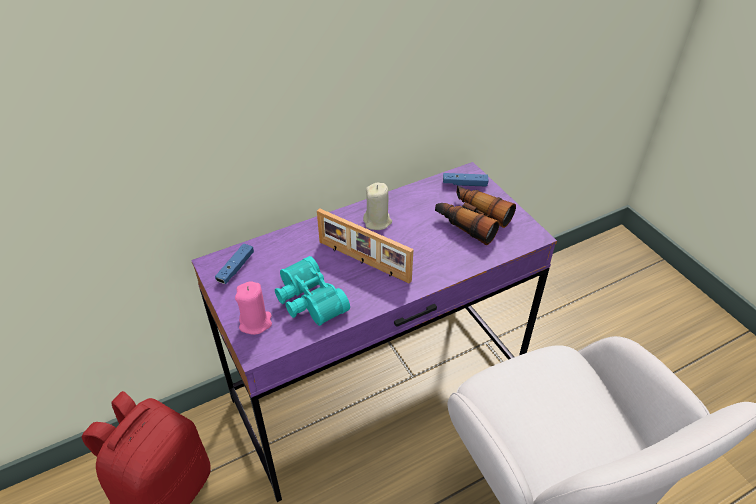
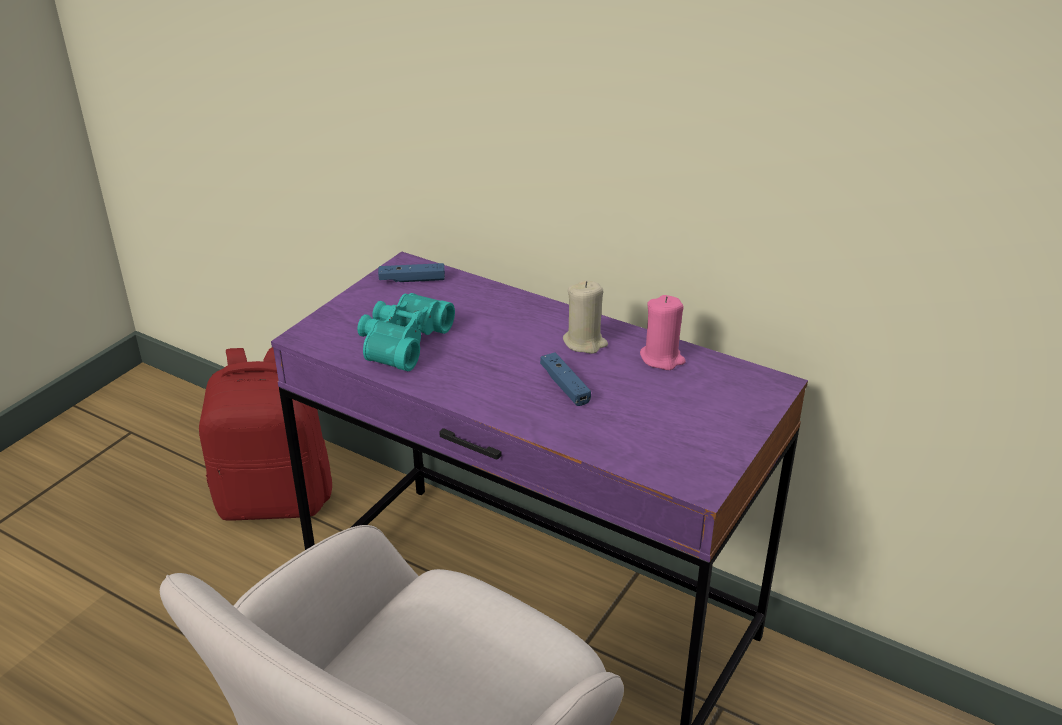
camera: 60 degrees right, 10 degrees down
pink candle [235,281,272,335] -> pink candle moved to [640,295,686,370]
picture frame [317,208,414,284] -> none
binoculars [435,185,516,245] -> none
blue game controller [443,173,489,187] -> blue game controller moved to [540,352,591,406]

